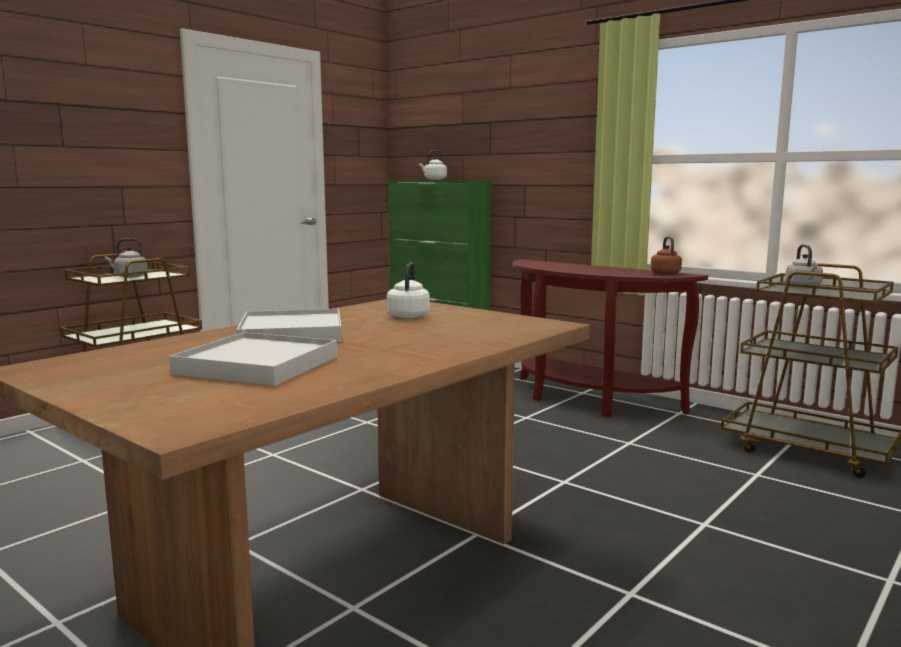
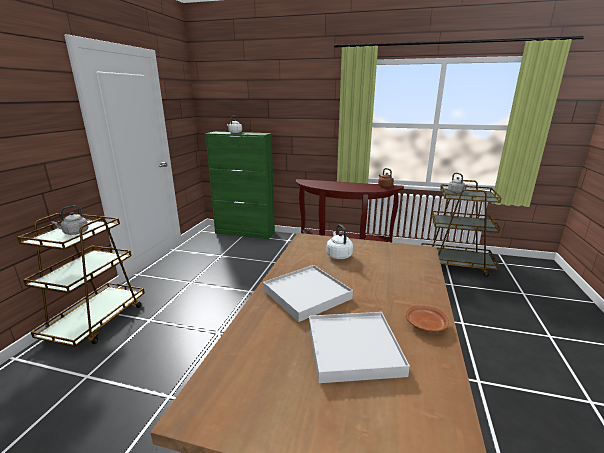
camera: 25 degrees left, 10 degrees up
none -> brown plate [405,306,449,332]

